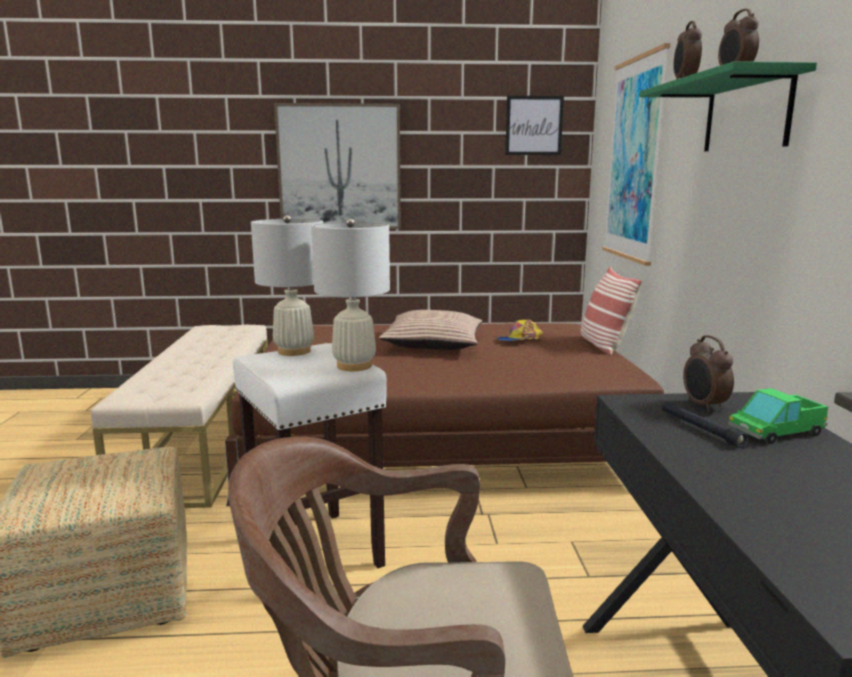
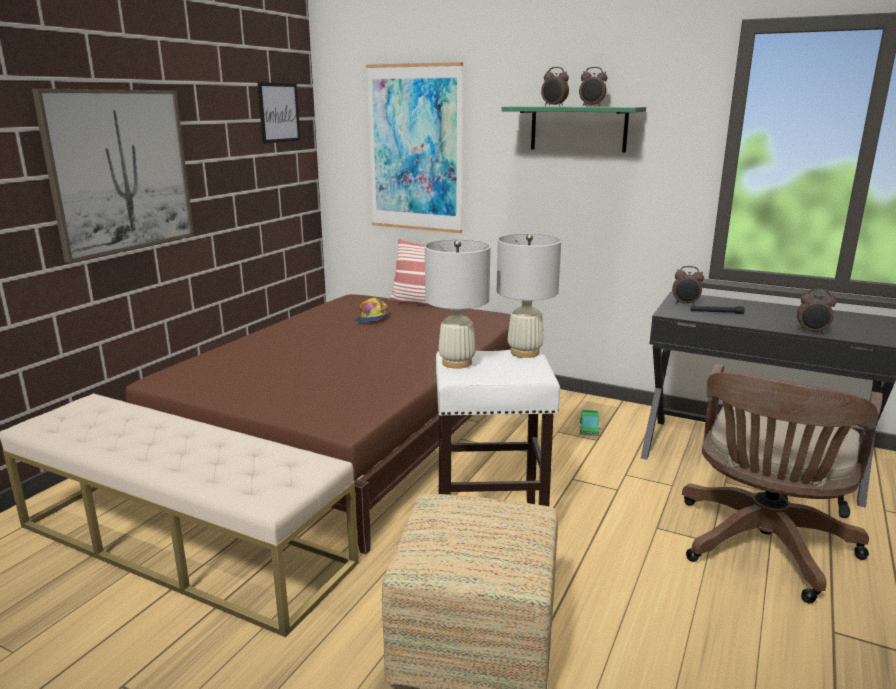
camera: 60 degrees left, 5 degrees up
pillow [379,310,482,350] -> none
toy truck [728,388,828,444] -> toy truck moved to [579,410,601,436]
none -> alarm clock [797,289,836,334]

